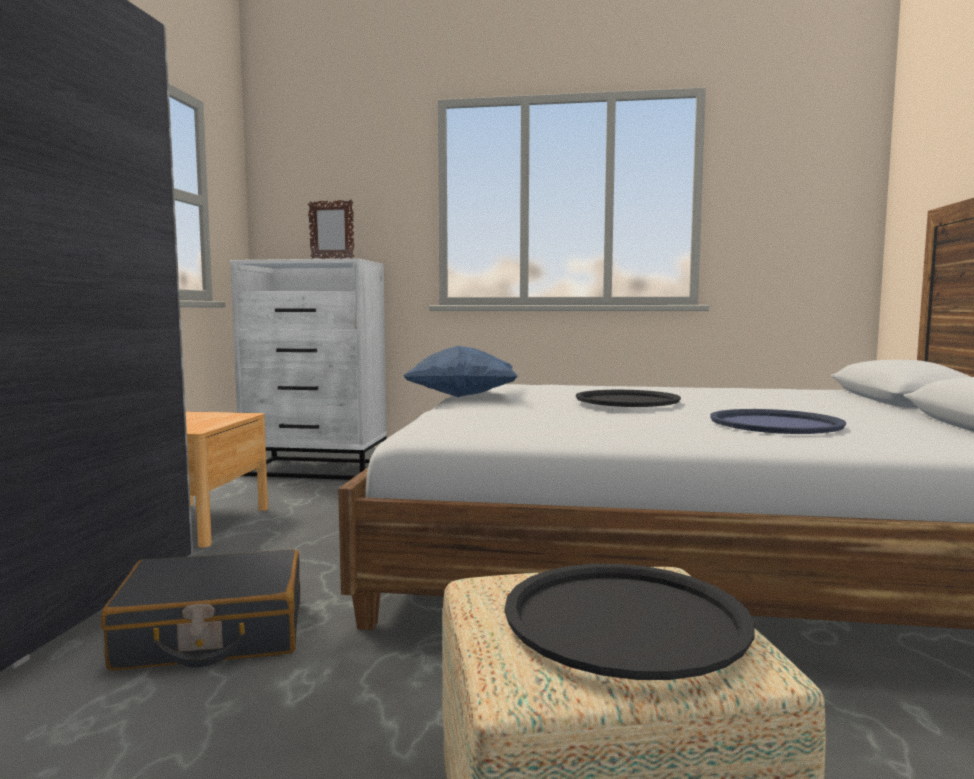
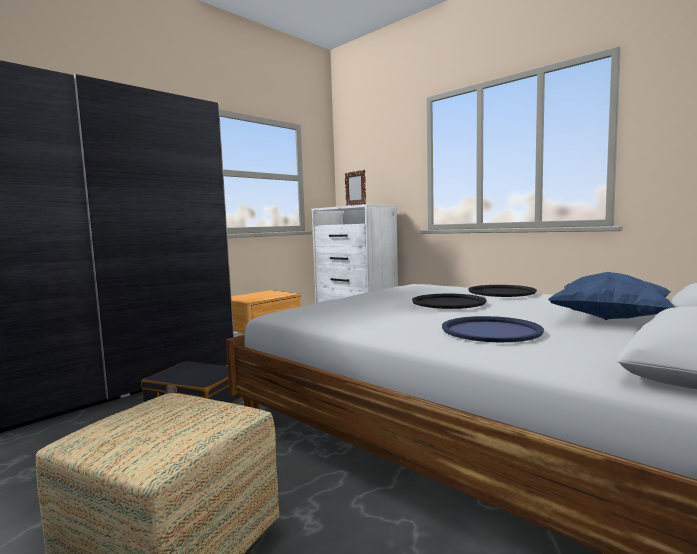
camera: 35 degrees right, 0 degrees up
blue pillow [404,346,519,397] -> blue pillow moved to [548,272,675,320]
black tray [505,564,754,680] -> black tray moved to [468,285,537,297]

